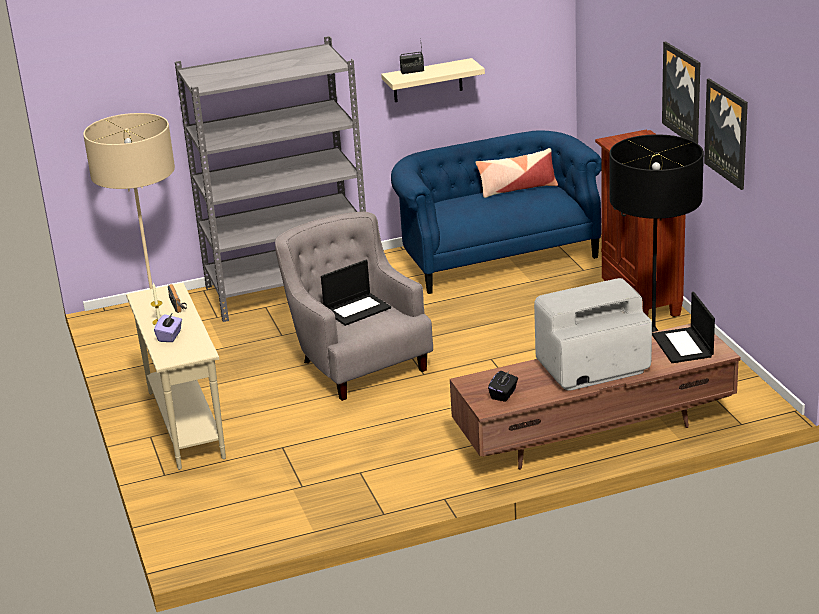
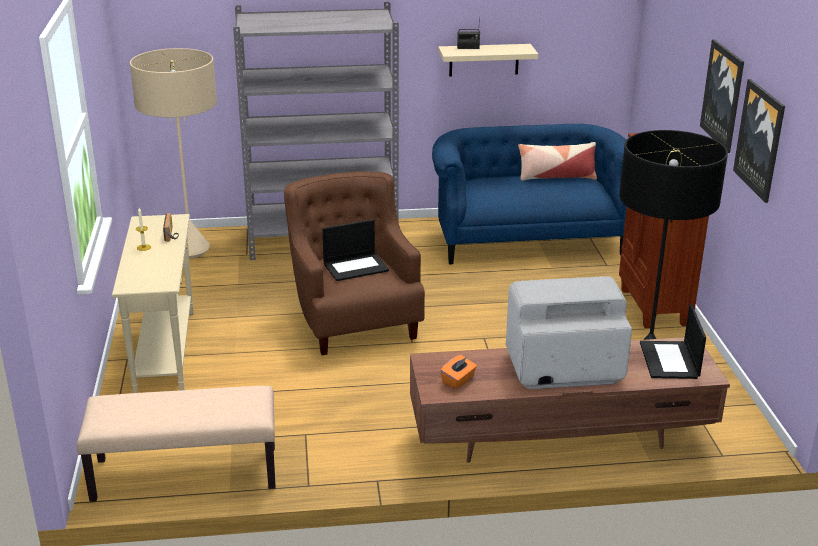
camera: 10 degrees right, 0 degrees up
purple tissue box [154,312,182,342] -> none
grey armchair [275,212,433,401] -> brown armchair [284,171,425,355]
black tissue box [488,371,518,402] -> orange tissue box [440,355,477,389]
none -> beige bench [77,386,276,502]

